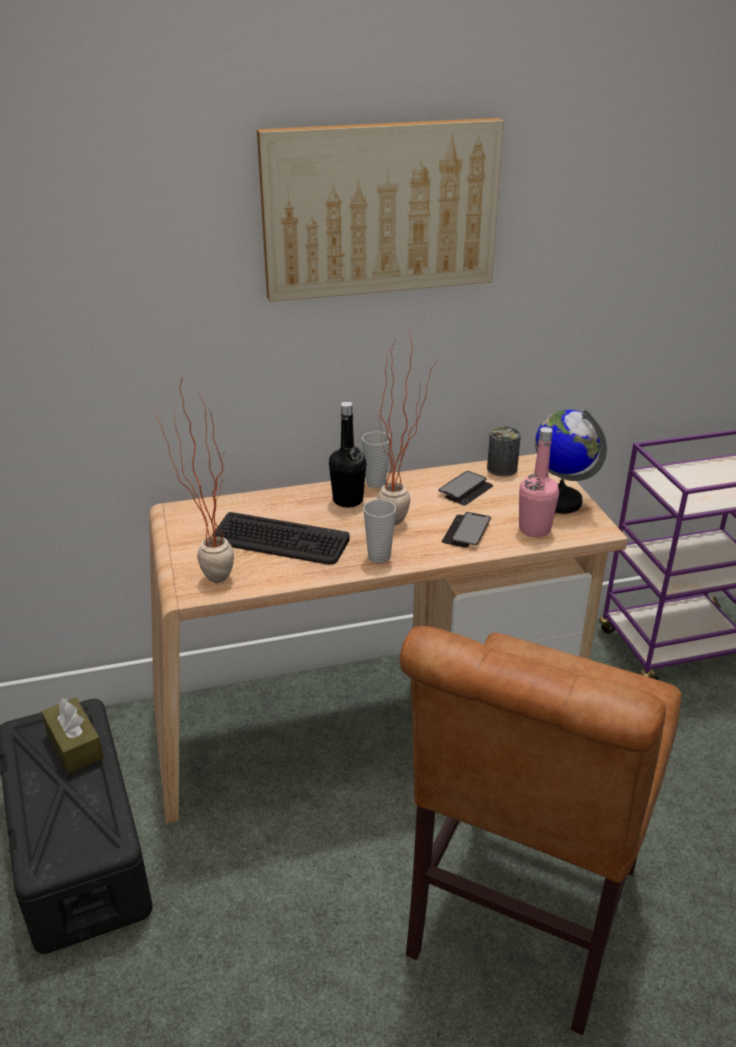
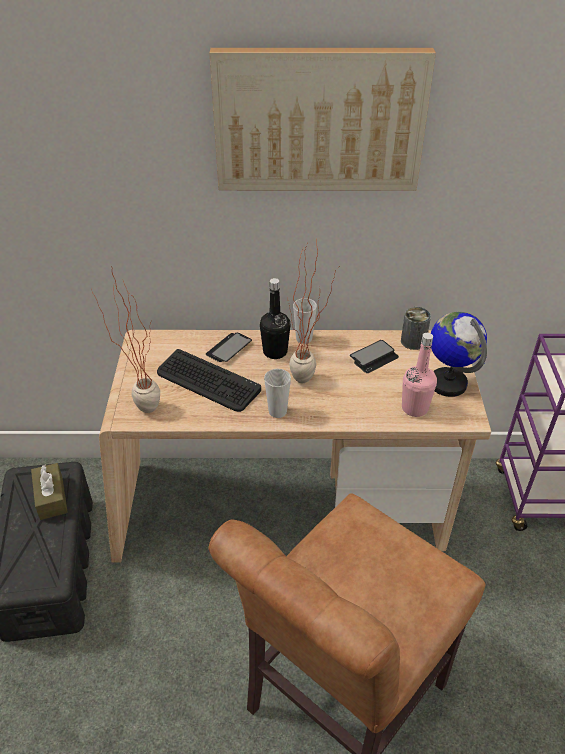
camera: 15 degrees right, 10 degrees up
phone [442,512,491,548] -> phone moved to [206,333,252,362]

